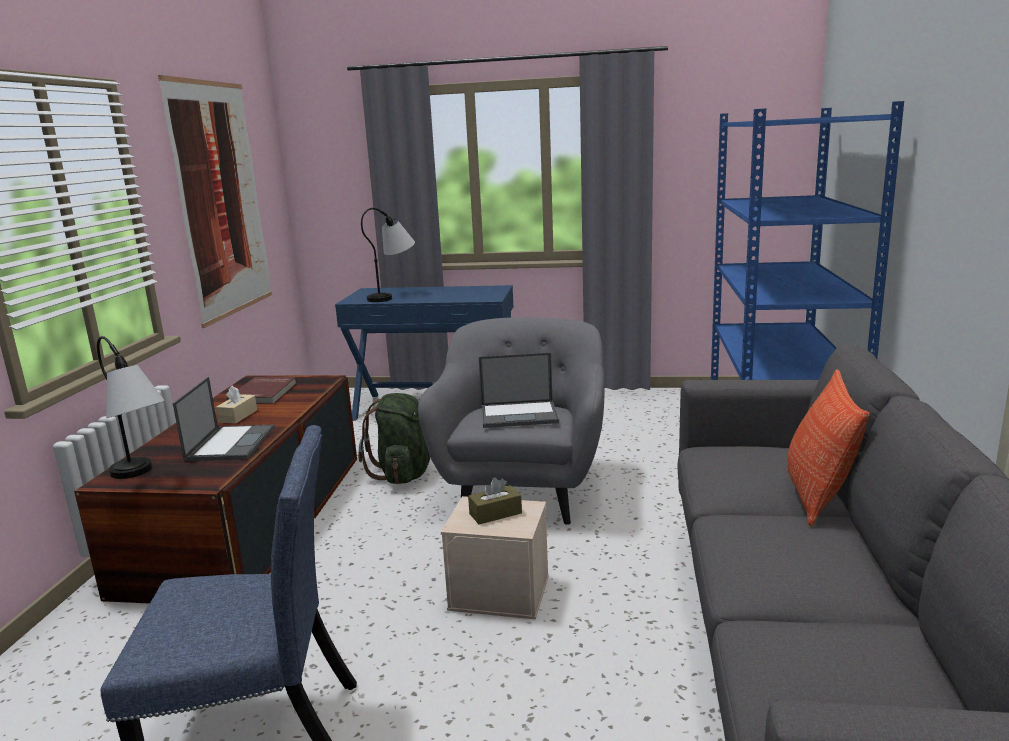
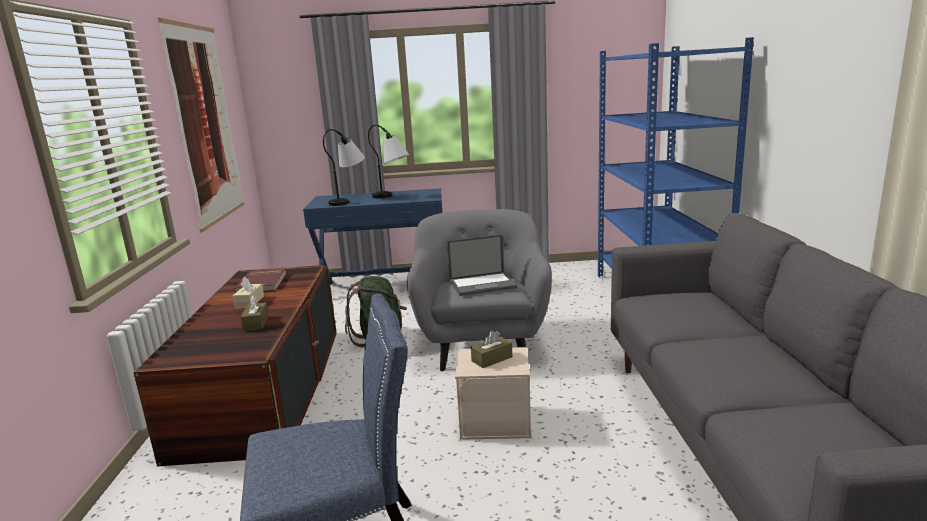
camera: 10 degrees left, 0 degrees up
table lamp [97,336,165,479] -> table lamp moved to [368,125,409,198]
laptop [173,377,275,461] -> brown tissue box [240,296,268,331]
orange pillow [787,369,870,527] -> none

